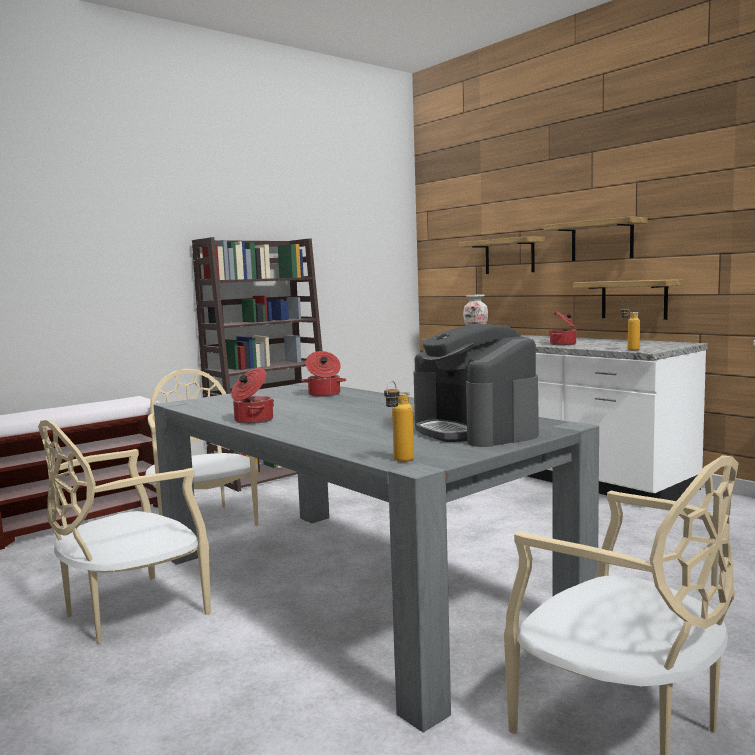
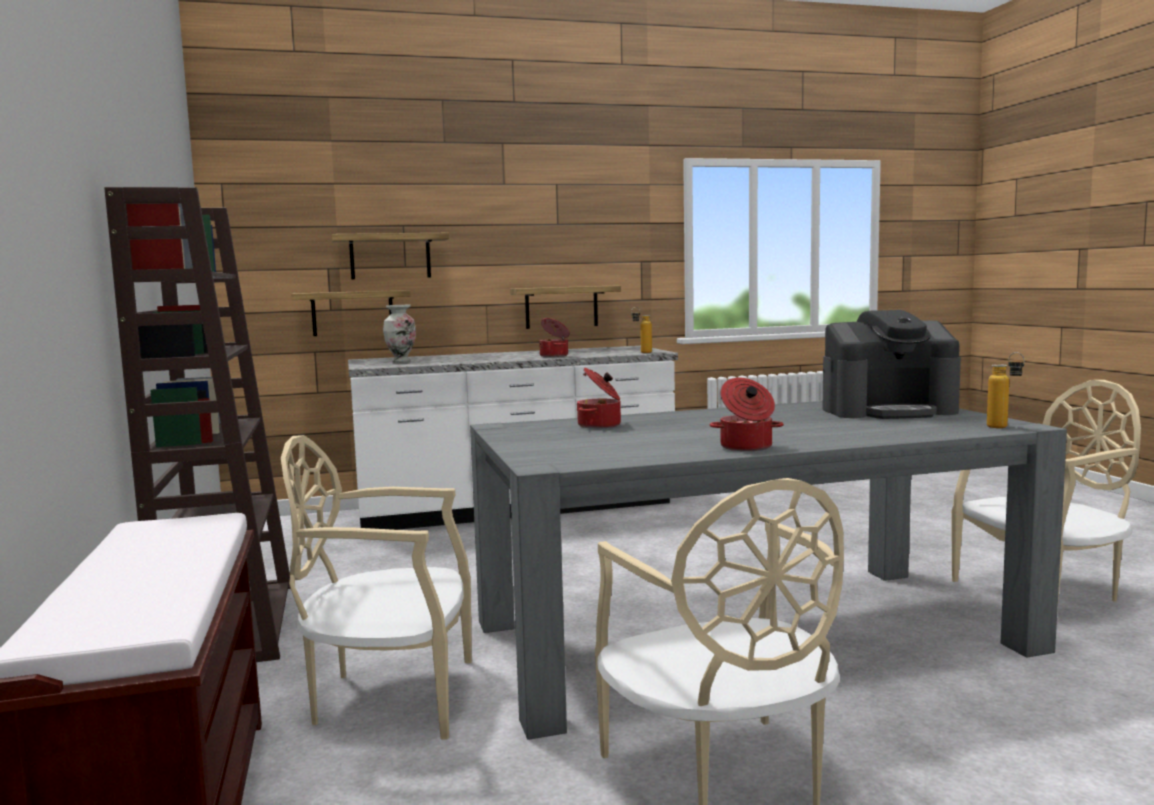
camera: 65 degrees left, 0 degrees up
shelf [543,216,647,261] -> shelf moved to [291,290,411,336]

